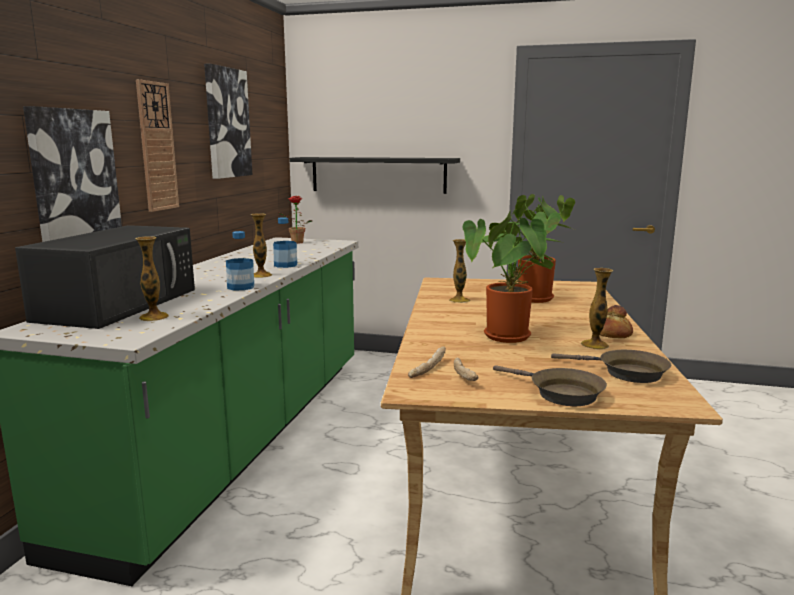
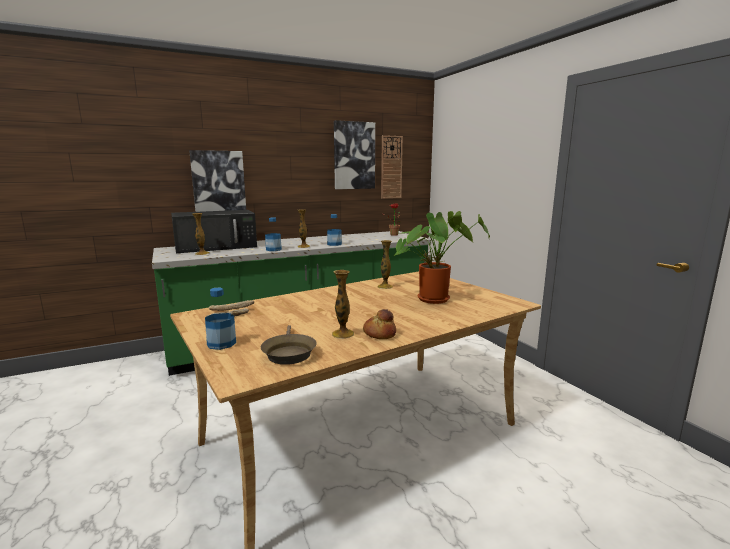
camera: 50 degrees right, 0 degrees up
wall clock [136,79,179,212] -> wall clock moved to [381,135,403,199]
black shelf [290,157,460,194] -> none
potted plant [463,210,560,343] -> none
brown frying pan [493,365,607,406] -> bottle [205,288,236,350]

